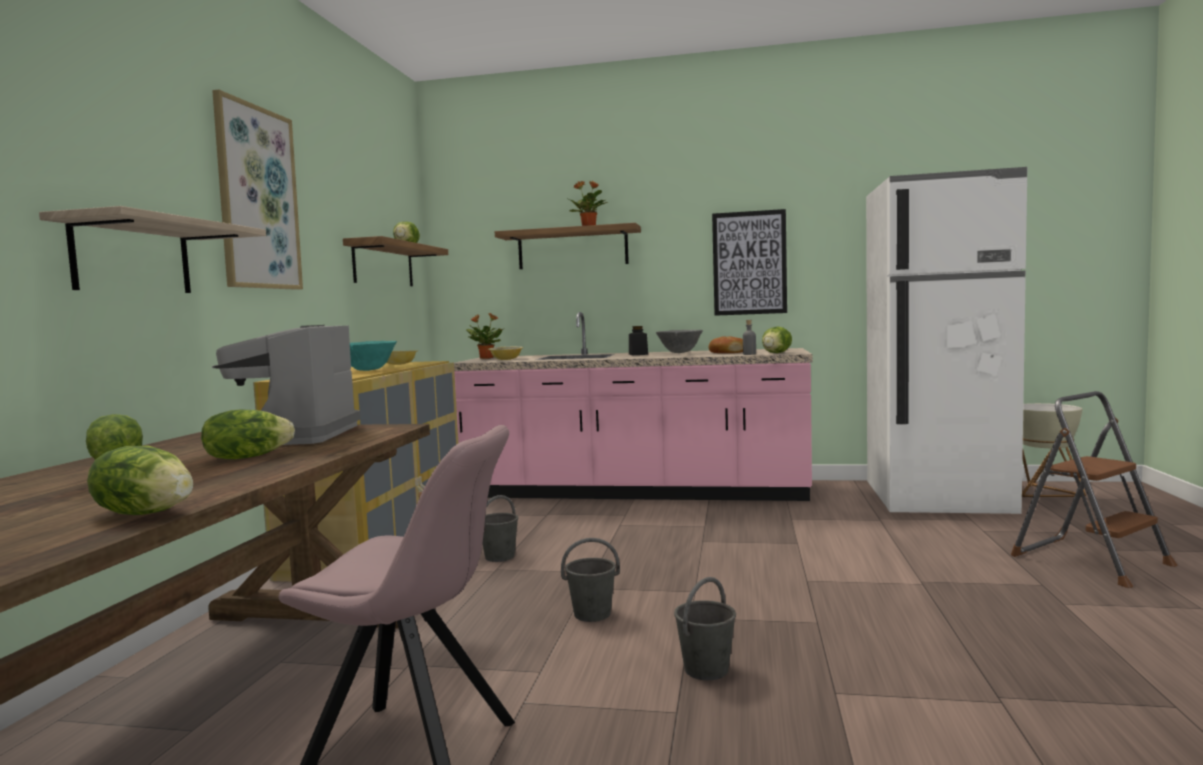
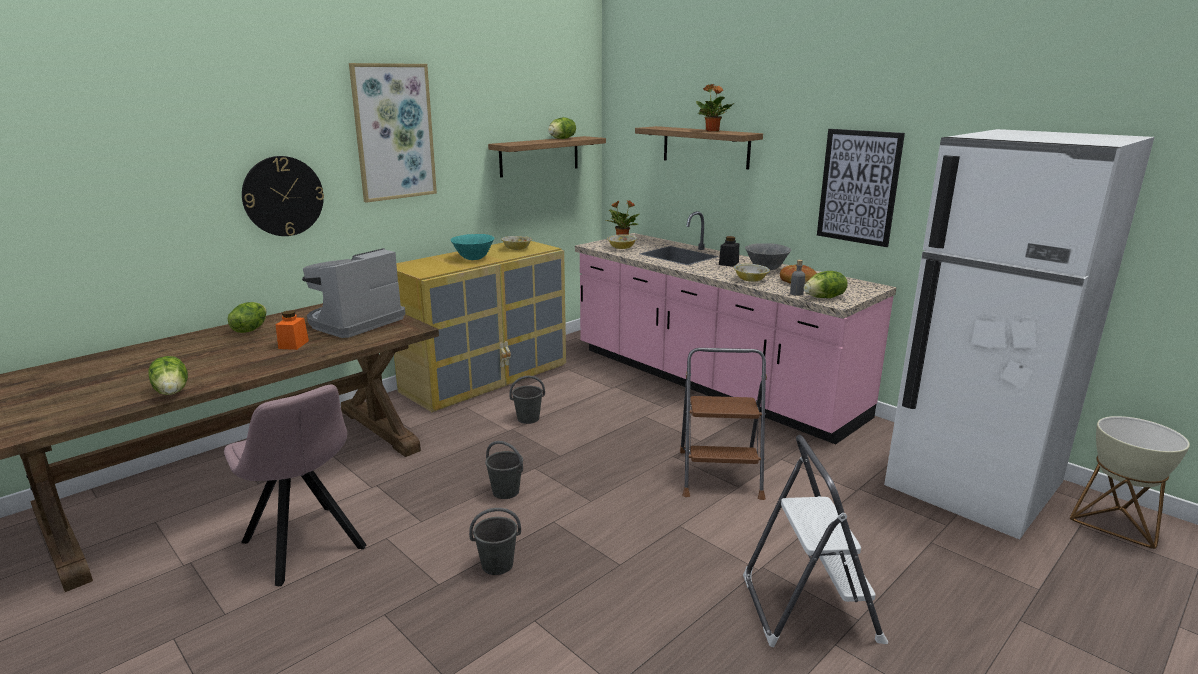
camera: 35 degrees right, 15 degrees up
shelf [39,206,266,293] -> wall clock [242,156,324,236]
lettuce [201,409,295,459] -> orange jar [276,310,309,350]
brown step ladder [1011,391,1178,588] -> brown step ladder moved to [680,348,767,500]
none -> bowl [733,264,770,282]
none -> white step ladder [743,435,888,647]

